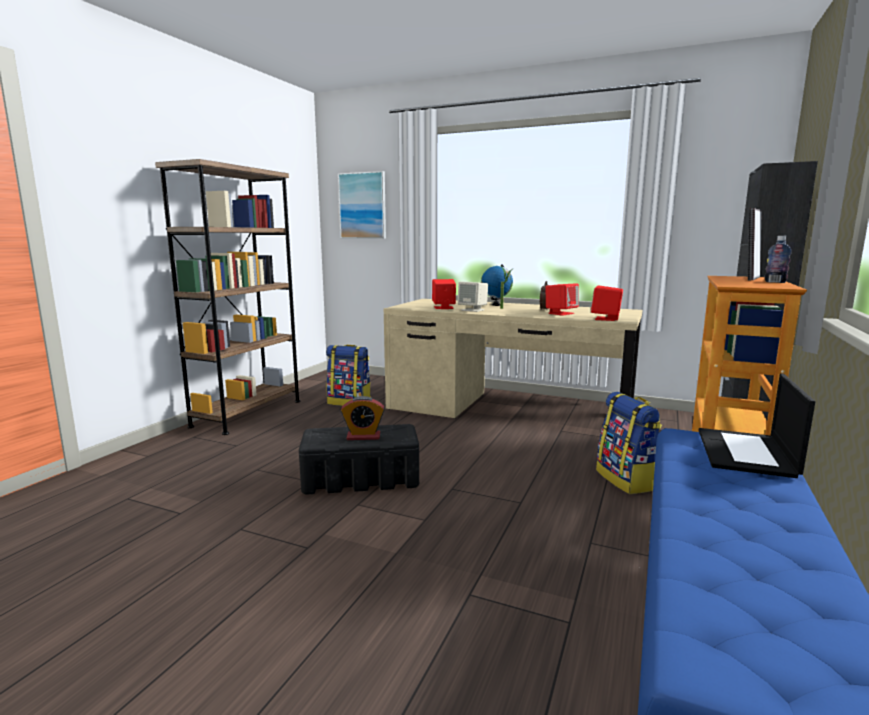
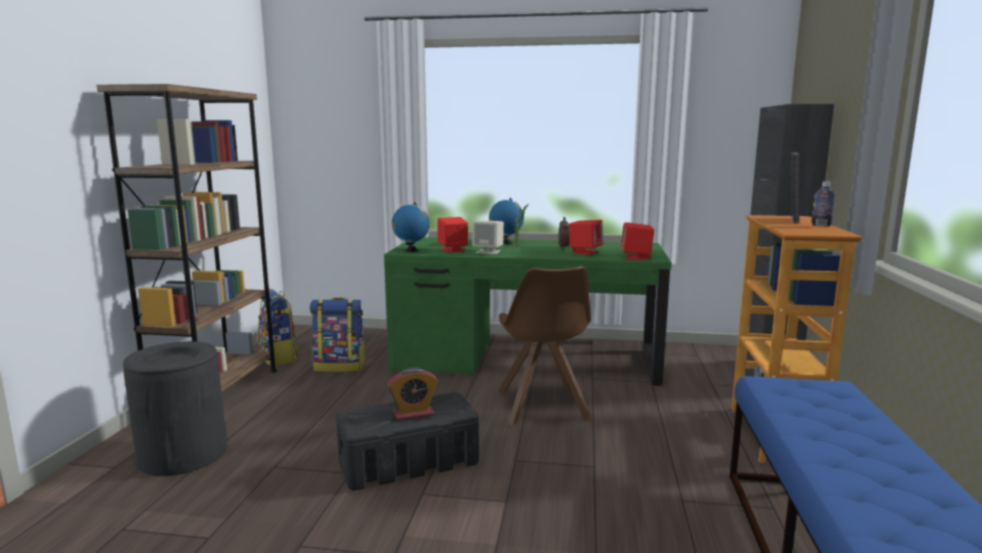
camera: 15 degrees left, 0 degrees up
picture [338,171,386,239] -> none
beige desk [384,299,642,419] -> green desk [384,237,672,386]
backpack [596,392,662,494] -> backpack moved to [257,289,299,366]
laptop [698,373,815,478] -> none
none -> black trash can [123,341,227,476]
none -> globe [392,202,430,252]
none -> brown chair [498,266,592,425]

